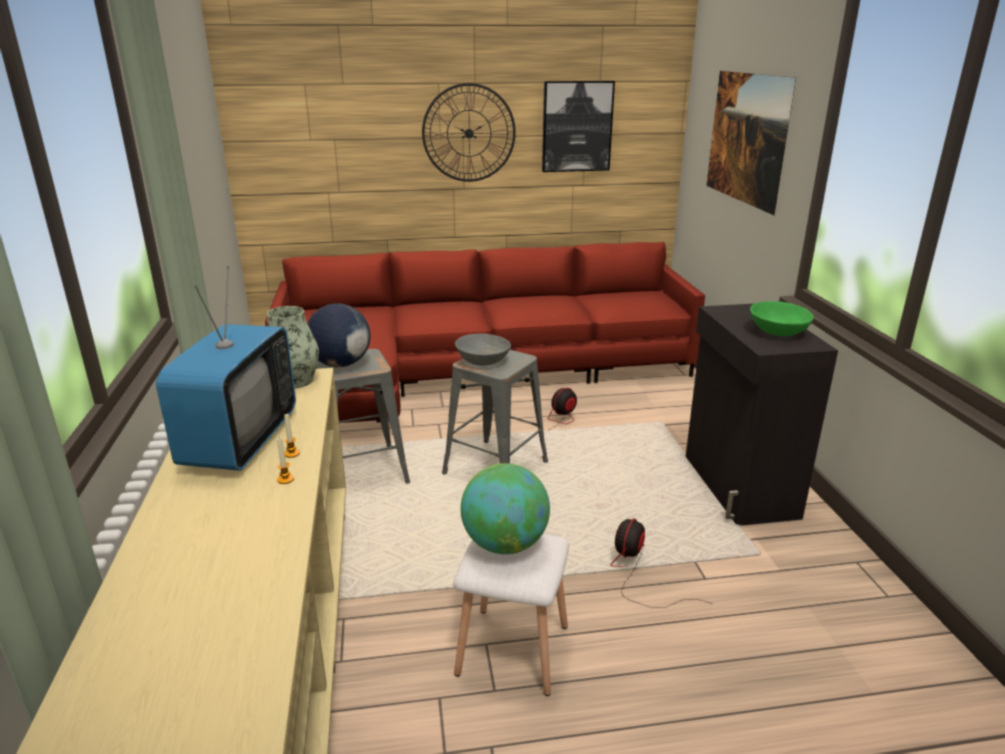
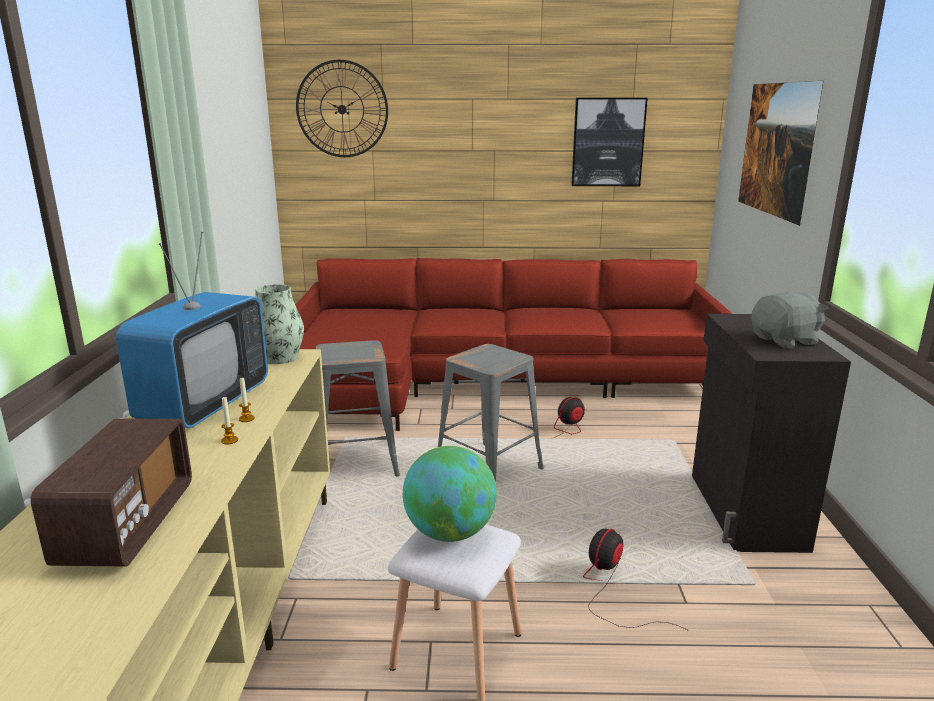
camera: 10 degrees right, 5 degrees down
globe [307,303,370,367] -> none
wall clock [422,83,516,182] -> wall clock moved to [296,60,388,157]
grey bowl [455,334,511,366] -> none
green bowl [750,301,814,336] -> grey plush toy [751,292,829,348]
none -> radio [31,418,192,567]

